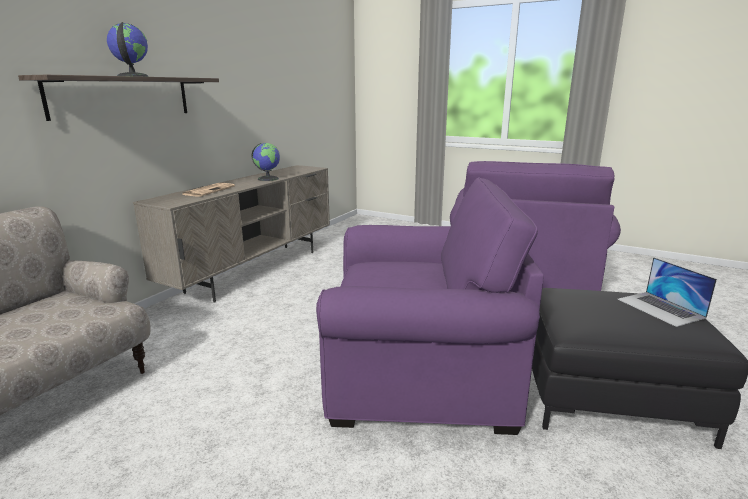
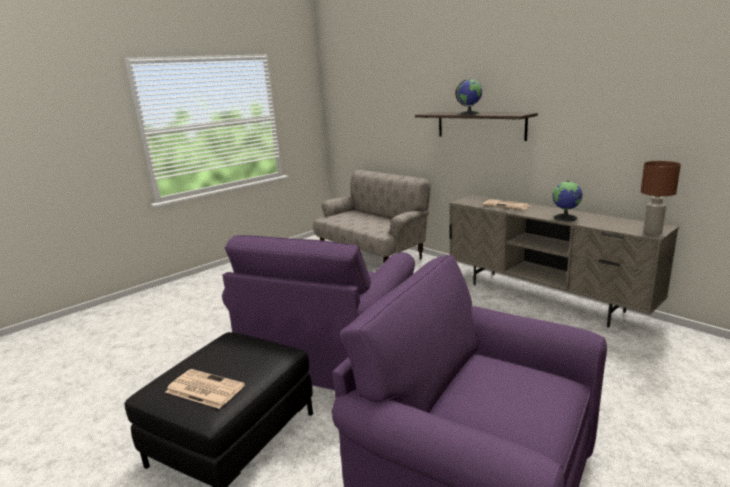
camera: 110 degrees right, 0 degrees up
laptop [617,257,717,327] -> newspaper [166,369,245,409]
none -> brown table lamp [641,161,681,235]

